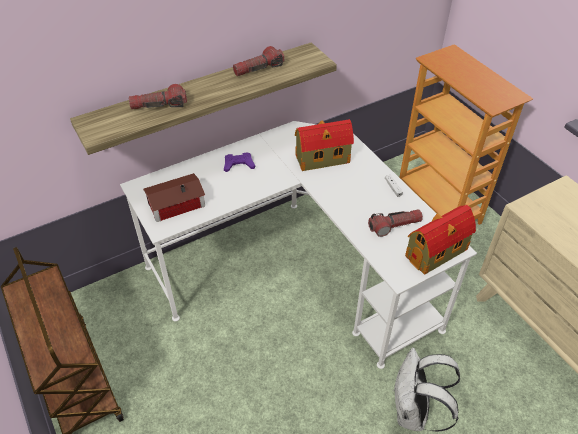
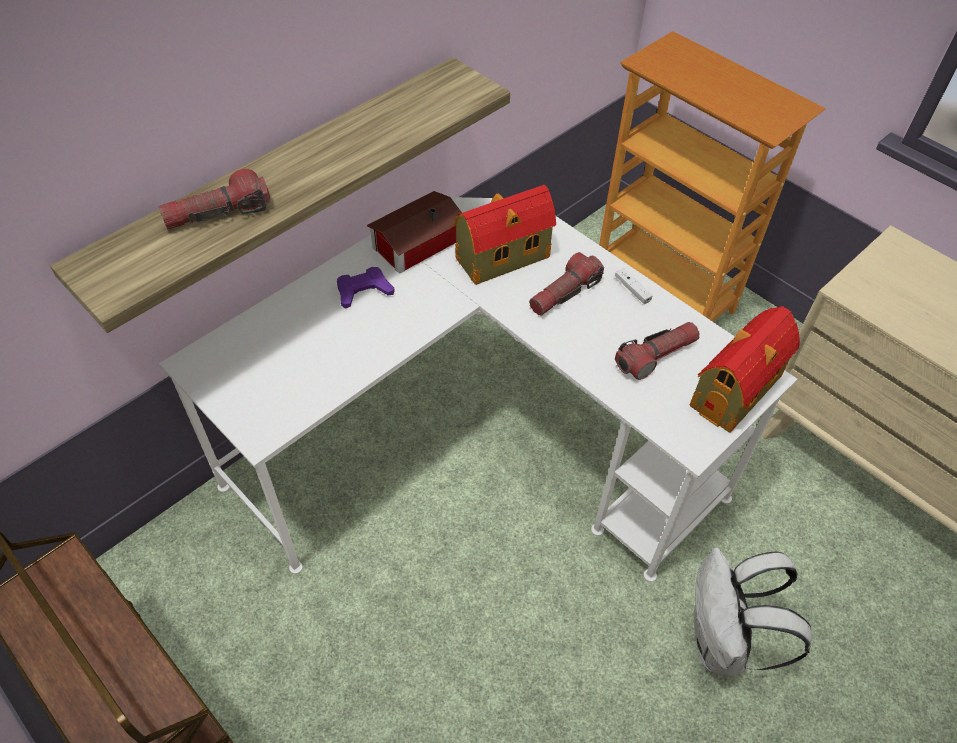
camera: 15 degrees left, 5 degrees up
toy house [143,173,205,222] -> toy house moved to [367,191,462,274]
flashlight [233,46,284,76] -> flashlight moved to [529,252,604,316]

